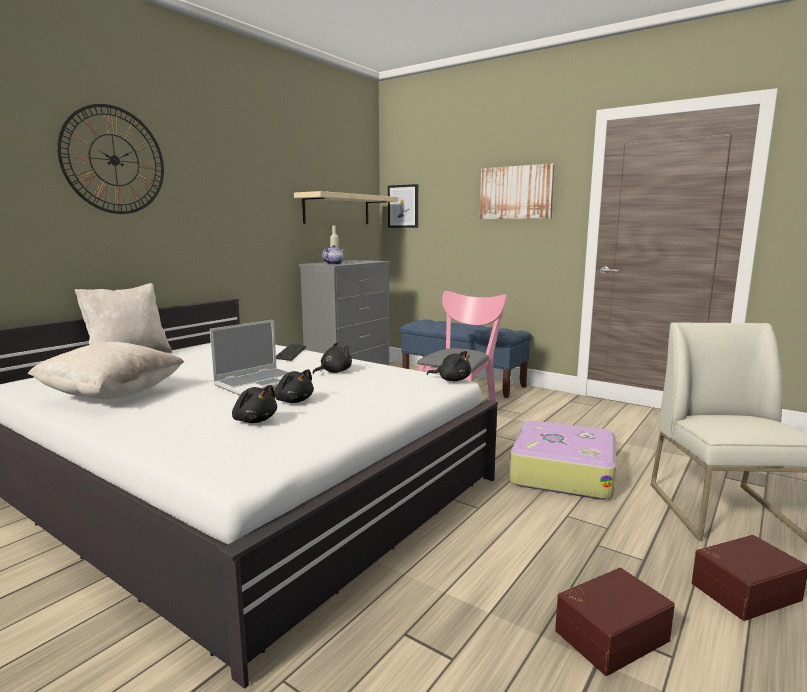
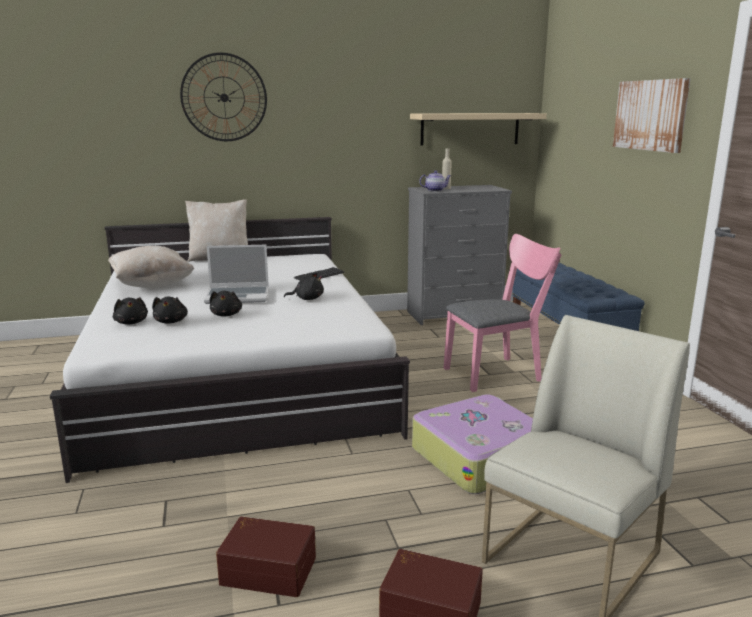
camera: 40 degrees right, 5 degrees up
picture [388,184,418,228] -> none
black plush toy [427,351,471,381] -> black plush toy moved to [113,297,148,325]

